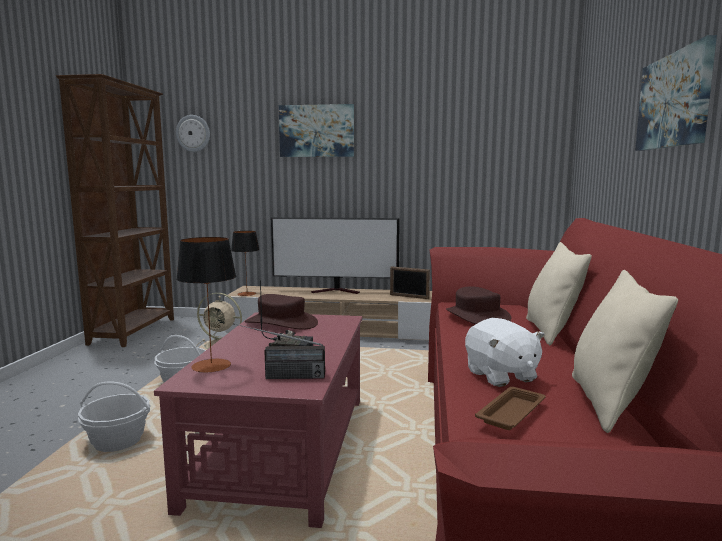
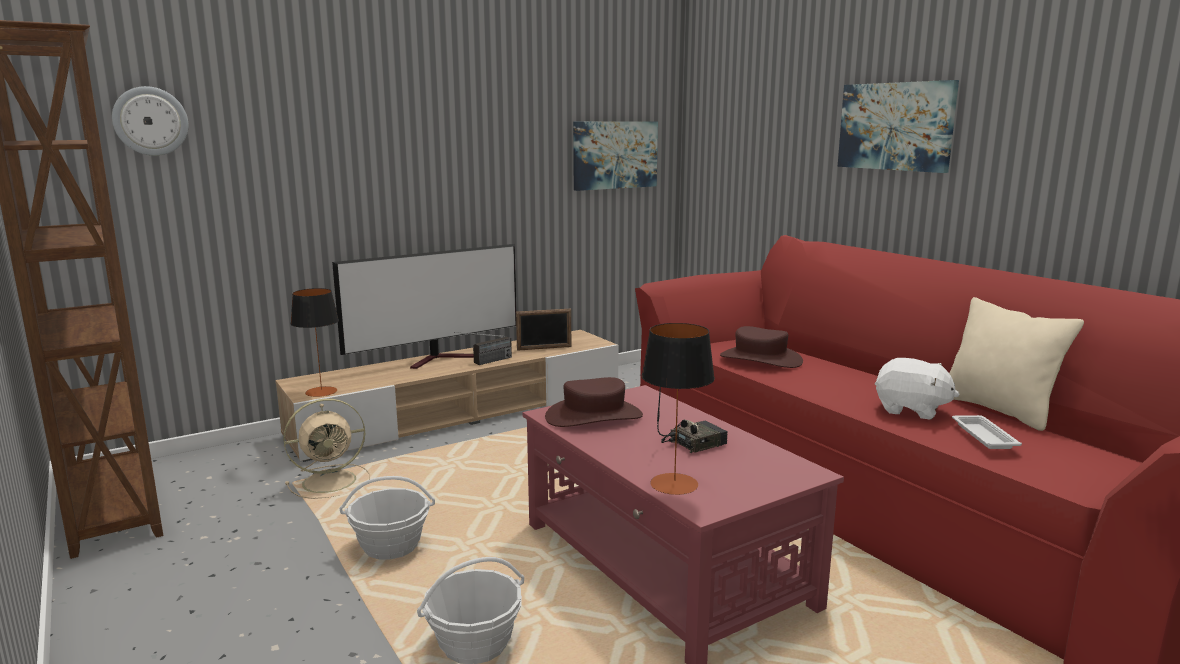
camera: 40 degrees left, 5 degrees up
radio [233,323,325,379] -> radio moved to [454,332,512,365]
picture [279,104,354,157] -> picture moved to [573,121,658,191]
brown tray [475,387,546,430] -> white tray [952,415,1022,449]
beige pillow [526,242,592,345] -> none

